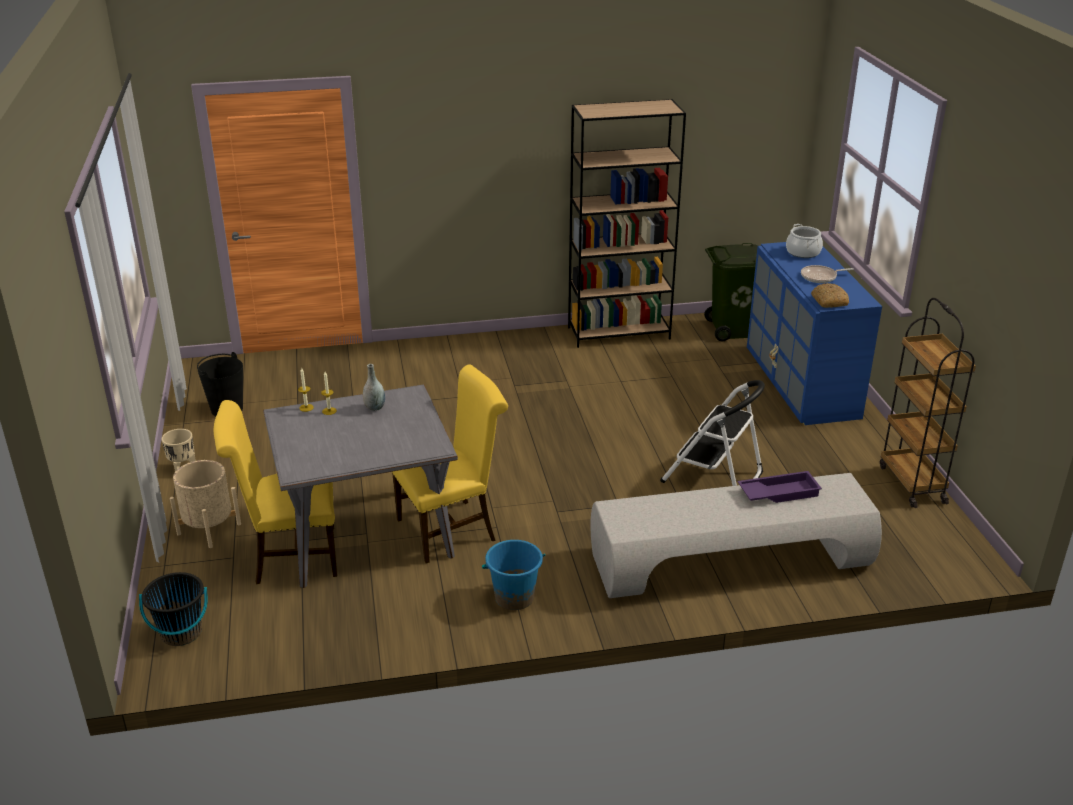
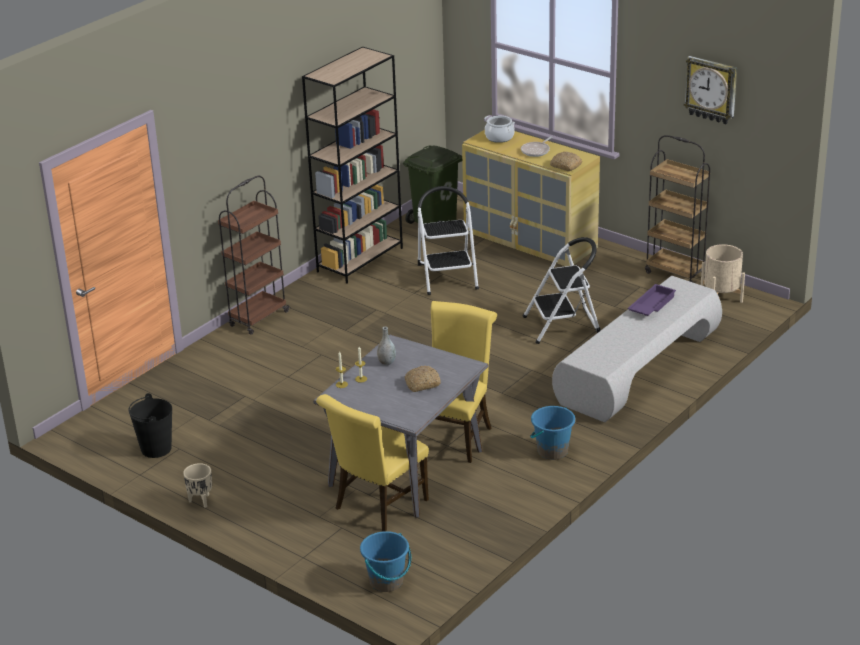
camera: 40 degrees left, 0 degrees up
black bucket [139,572,208,646] -> blue bucket [360,531,411,592]
beige planter [170,460,241,548] -> beige planter moved to [701,244,745,303]
blue cabinet [747,242,882,425] -> yellow cabinet [462,130,600,266]
none -> brown cart [218,176,291,335]
none -> bread [404,366,441,392]
none -> step ladder [418,186,479,295]
none -> wall clock [684,56,737,124]

